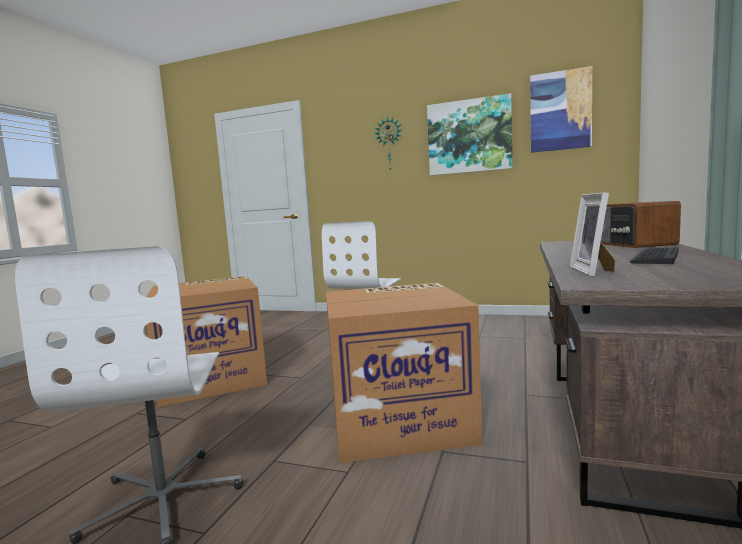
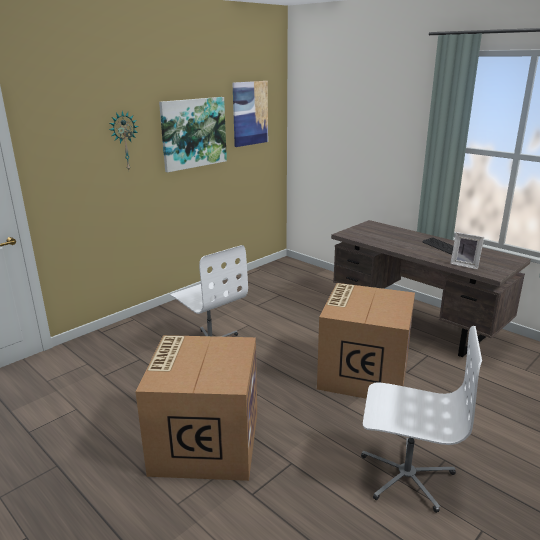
camera: 65 degrees left, 15 degrees up
radio [601,201,681,248] -> none

